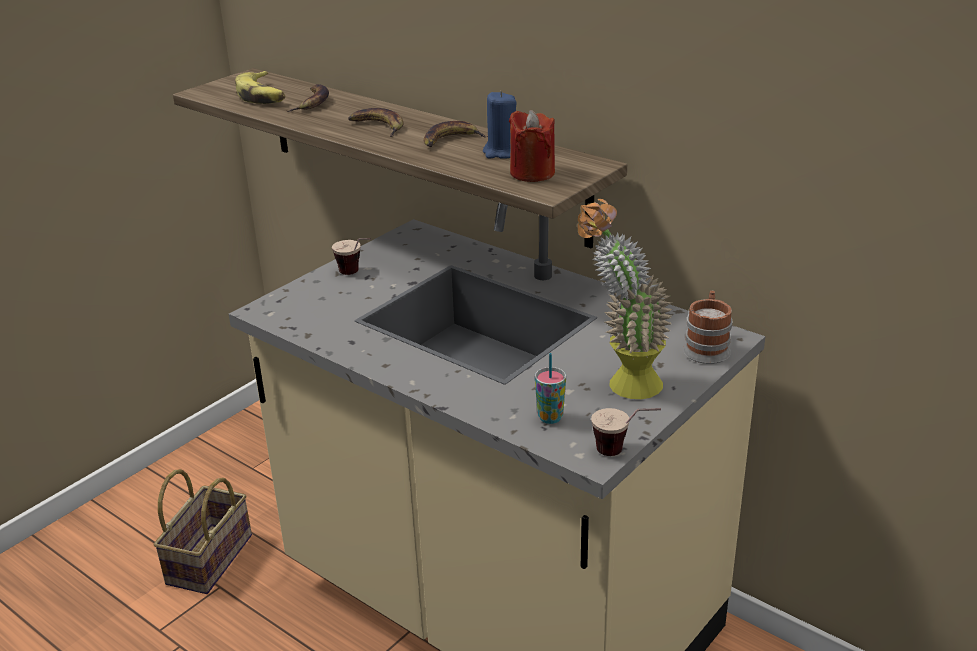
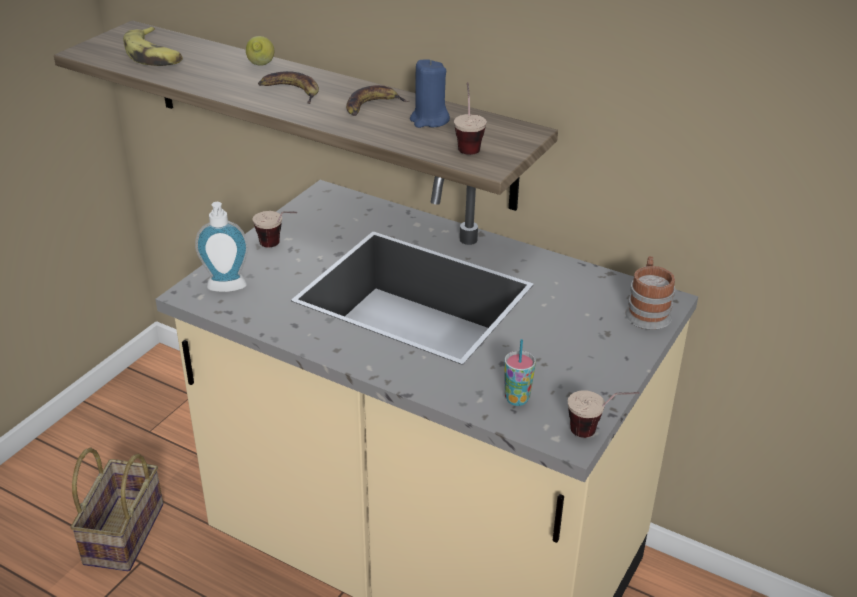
camera: 10 degrees left, 5 degrees up
banana [287,84,329,112] -> none
red candle [509,110,555,182] -> cup [454,82,487,155]
potted plant [578,199,673,399] -> none
none -> soap dispenser [195,202,249,292]
none -> lemon [246,36,274,66]

